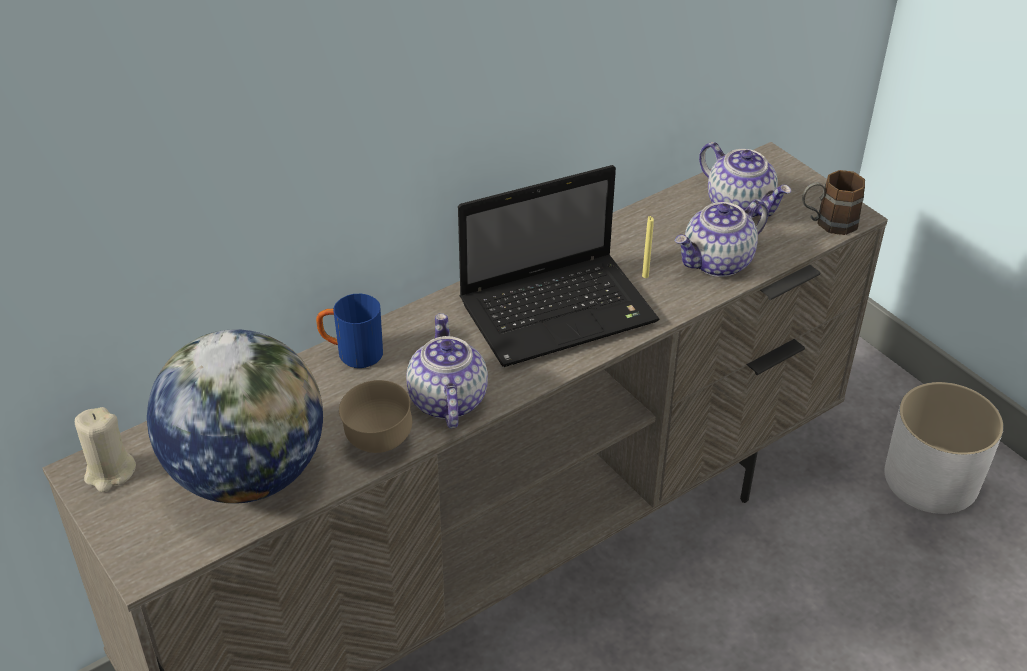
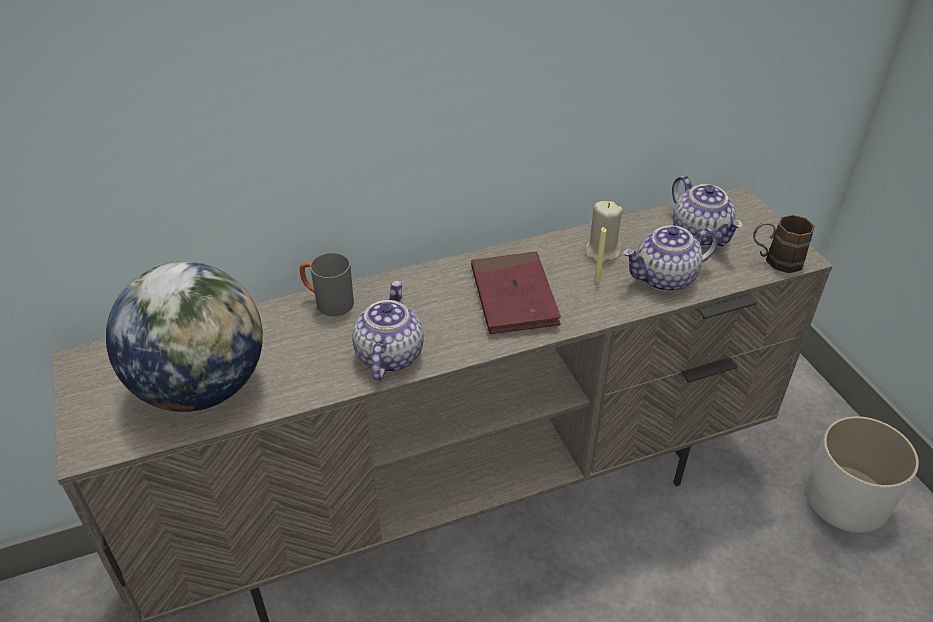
camera: 15 degrees right, 0 degrees up
beige candle [75,407,136,492] -> beige candle moved to [585,201,623,263]
blue mug [316,294,383,368] -> grey mug [300,253,354,316]
brown bowl [339,380,412,453] -> none
laptop [458,165,660,367] -> red book [471,251,561,334]

